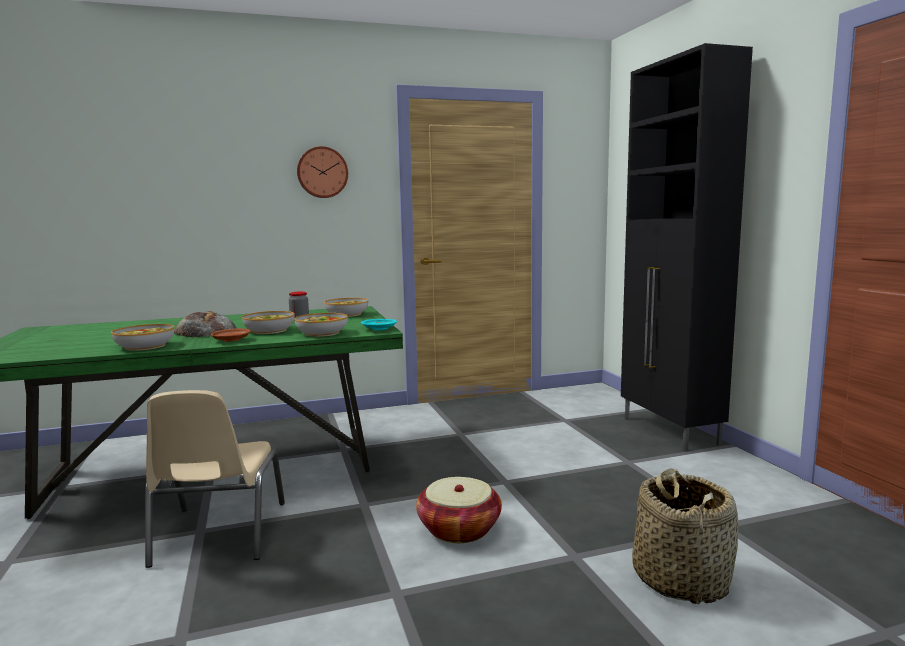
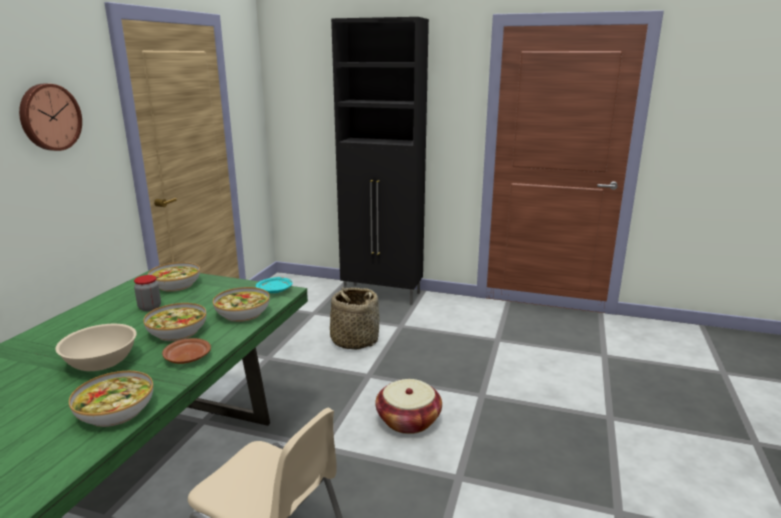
camera: 55 degrees left, 10 degrees up
bread [174,311,237,337] -> beige bowl [55,324,137,371]
basket [632,468,739,604] -> basket moved to [330,287,379,350]

